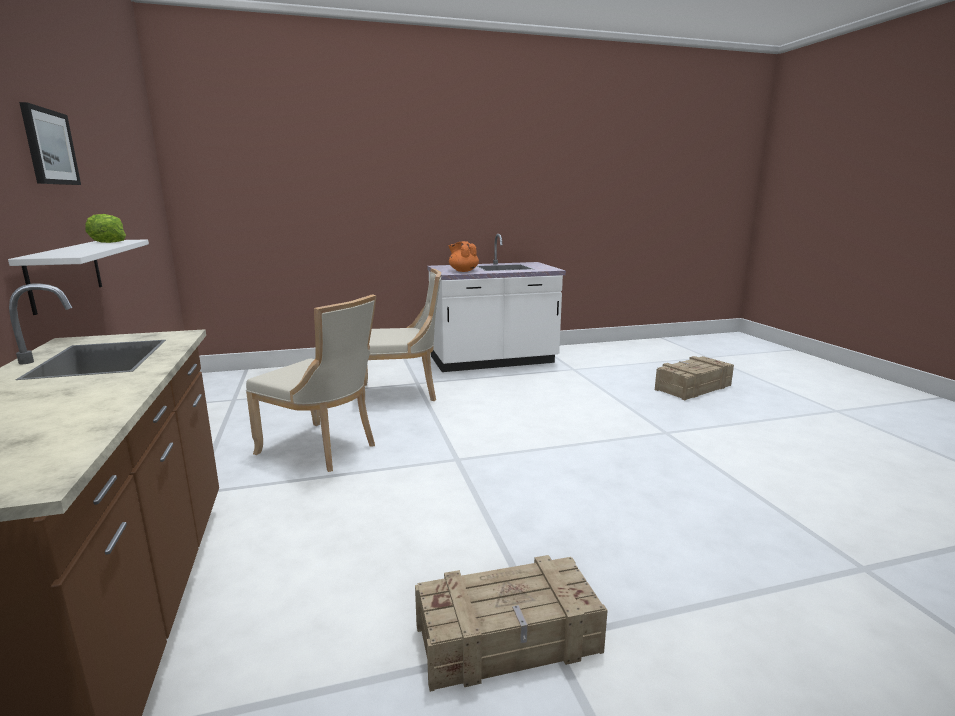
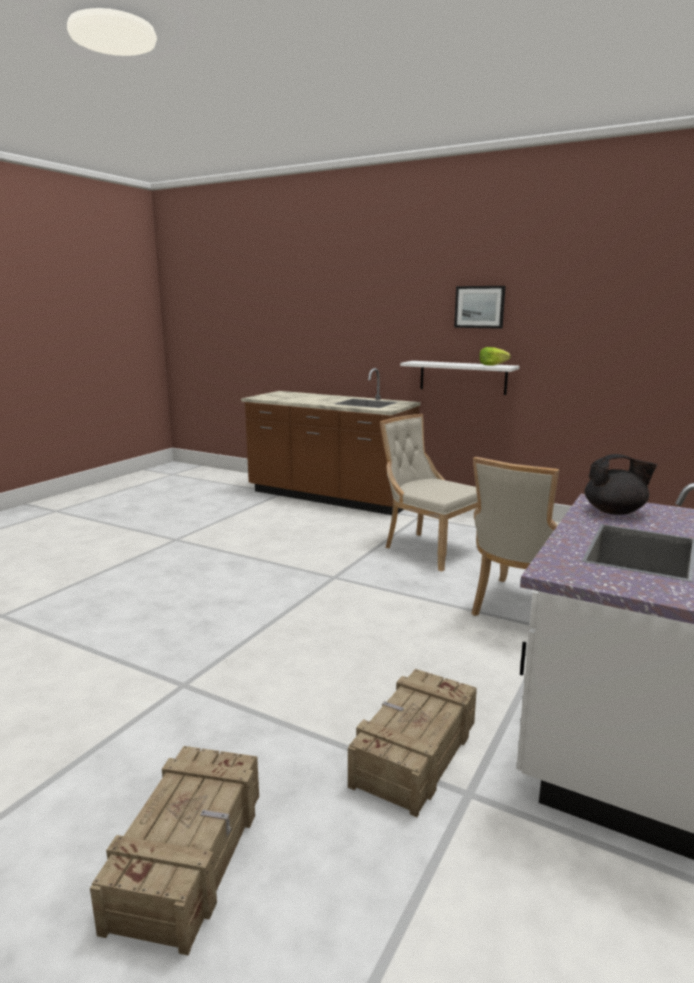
camera: 135 degrees right, 0 degrees up
beige chair [246,294,376,472] -> beige chair turned 60 degrees clockwise [380,414,479,572]
crate [415,555,608,692] -> crate moved to [348,669,477,817]
orange teapot [448,241,479,272] -> black teapot [585,454,657,515]

